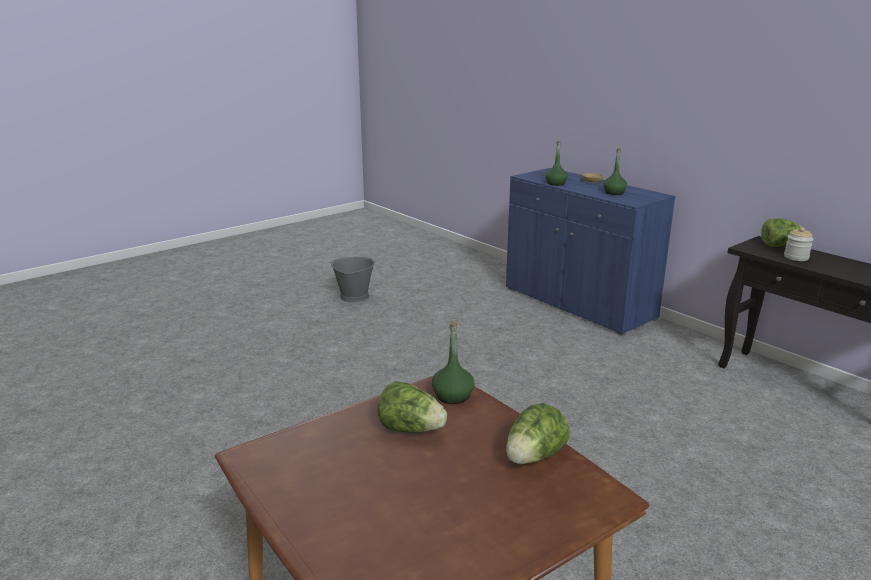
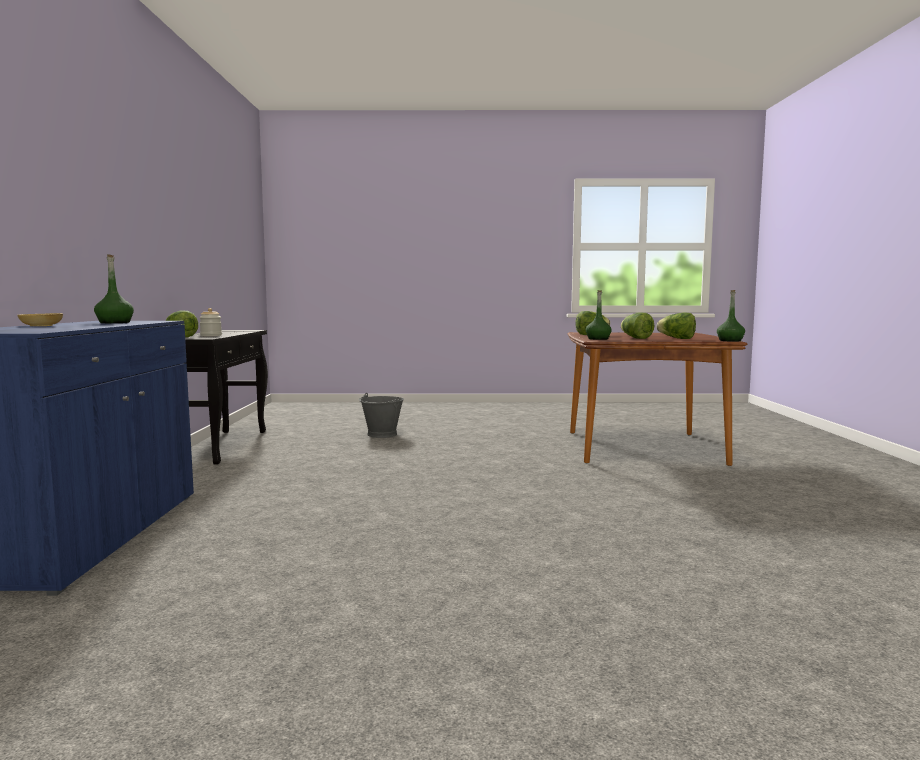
camera: 140 degrees left, 15 degrees down
grey bucket [330,257,376,302] -> grey bucket moved to [359,393,404,438]
green bottle [545,141,568,186] -> green bottle moved to [717,290,745,342]
none -> lettuce [657,313,696,339]

